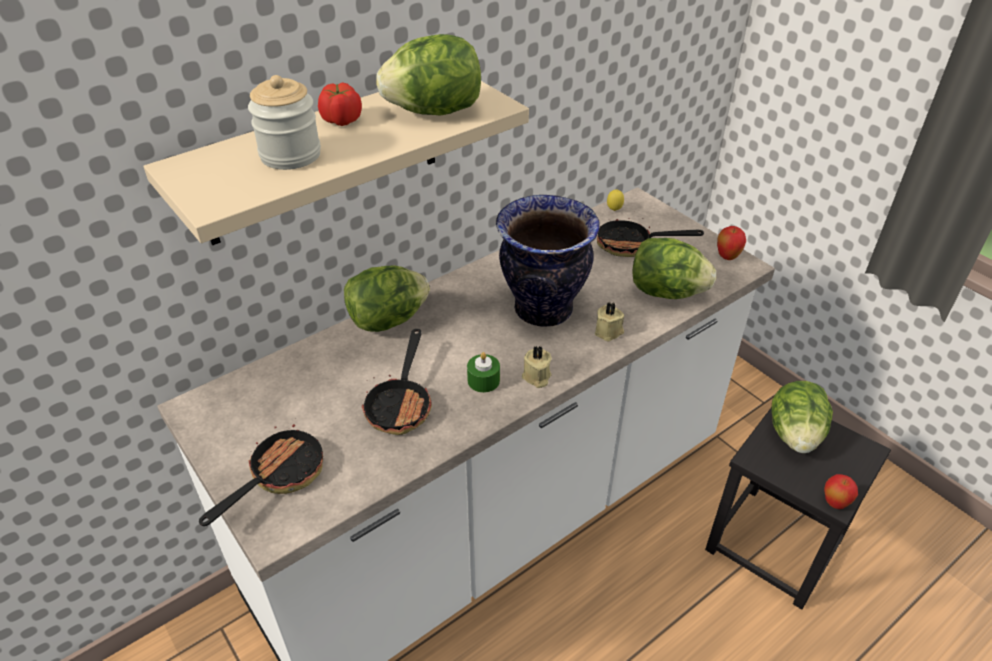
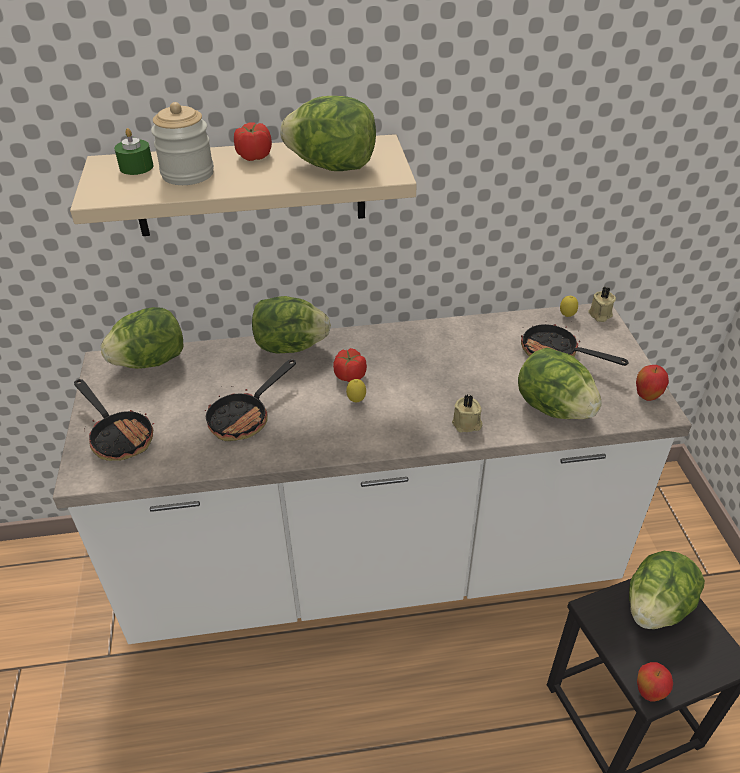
camera: 30 degrees right, 0 degrees up
frying pan [199,418,323,526] -> frying pan turned 75 degrees clockwise [74,379,154,461]
green candle [467,352,500,393] -> green candle moved to [114,128,154,175]
vase [496,195,600,327] -> none
beige candle [522,346,552,388] -> beige candle moved to [588,287,616,322]
none -> lettuce [100,307,183,369]
none -> tomato [333,348,367,382]
none -> lemon [346,379,366,402]

